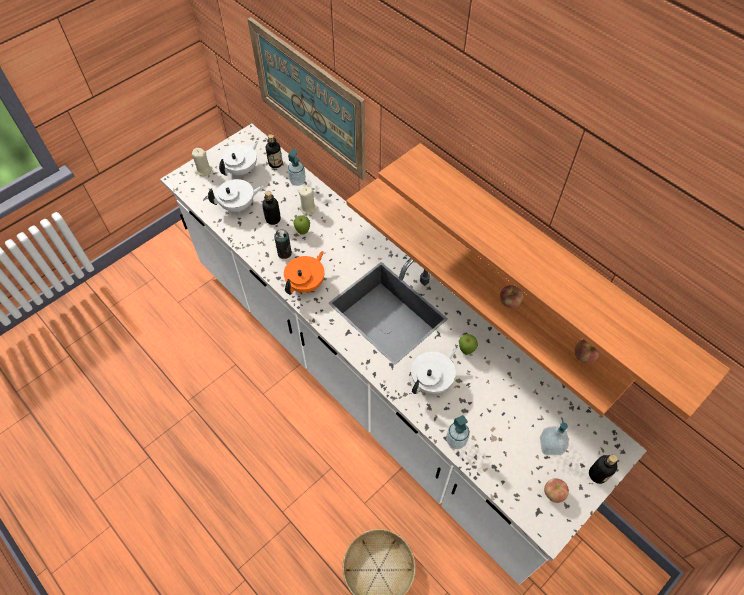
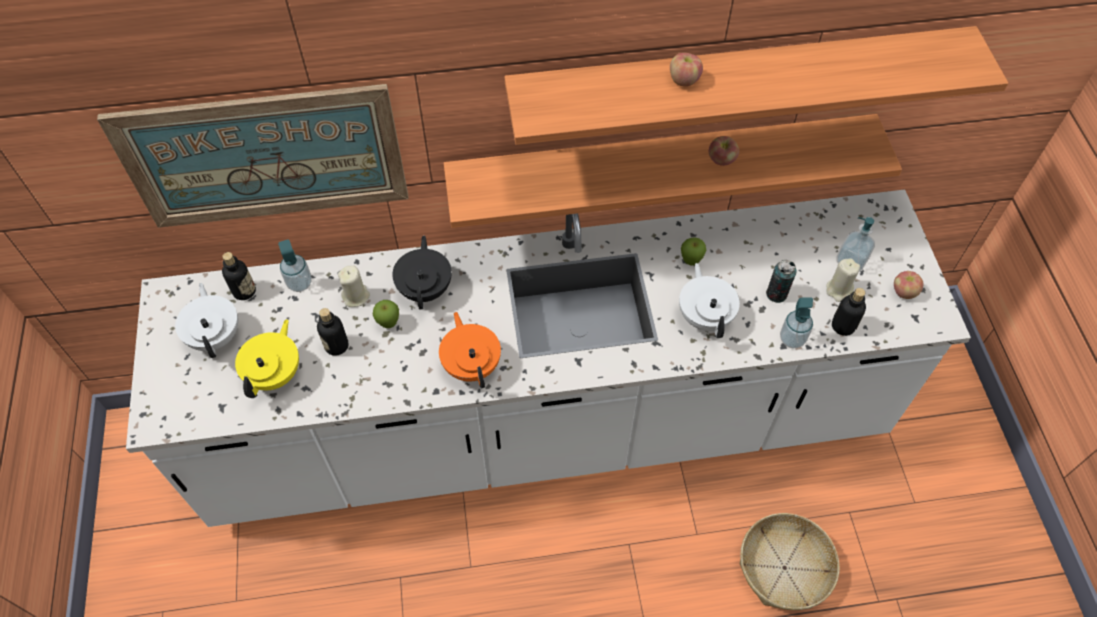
camera: 55 degrees left, 0 degrees up
beige candle [192,148,212,176] -> beige candle moved to [826,258,860,302]
white teapot [208,179,263,214] -> yellow teapot [235,319,299,398]
can [274,229,292,259] -> can moved to [766,260,797,303]
apple [575,339,600,363] -> apple moved to [670,53,703,87]
bottle [589,454,618,484] -> bottle moved to [832,288,866,336]
none -> black teapot [392,236,452,309]

